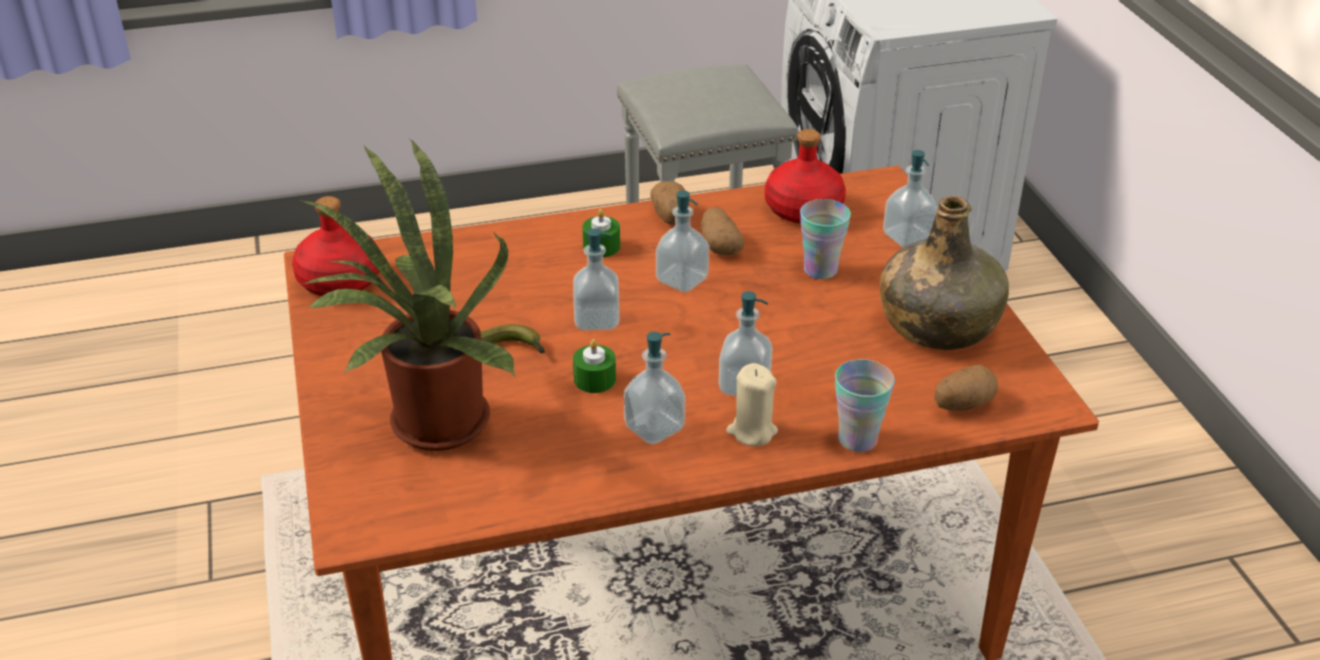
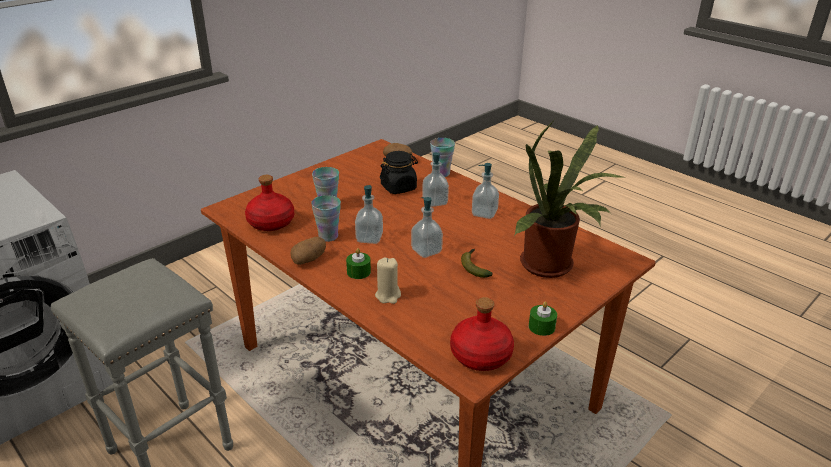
camera: 120 degrees left, 5 degrees down
green candle [573,339,616,393] -> green candle moved to [529,301,557,336]
potato [701,207,744,255] -> cup [311,195,341,242]
beige candle [726,363,778,446] -> beige candle moved to [375,257,401,304]
green bottle [880,196,1009,350] -> none
soap dispenser [883,150,938,248] -> none
none -> black jar [380,151,418,194]

